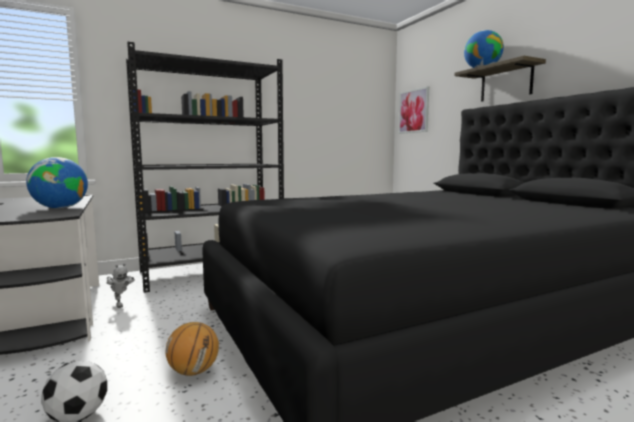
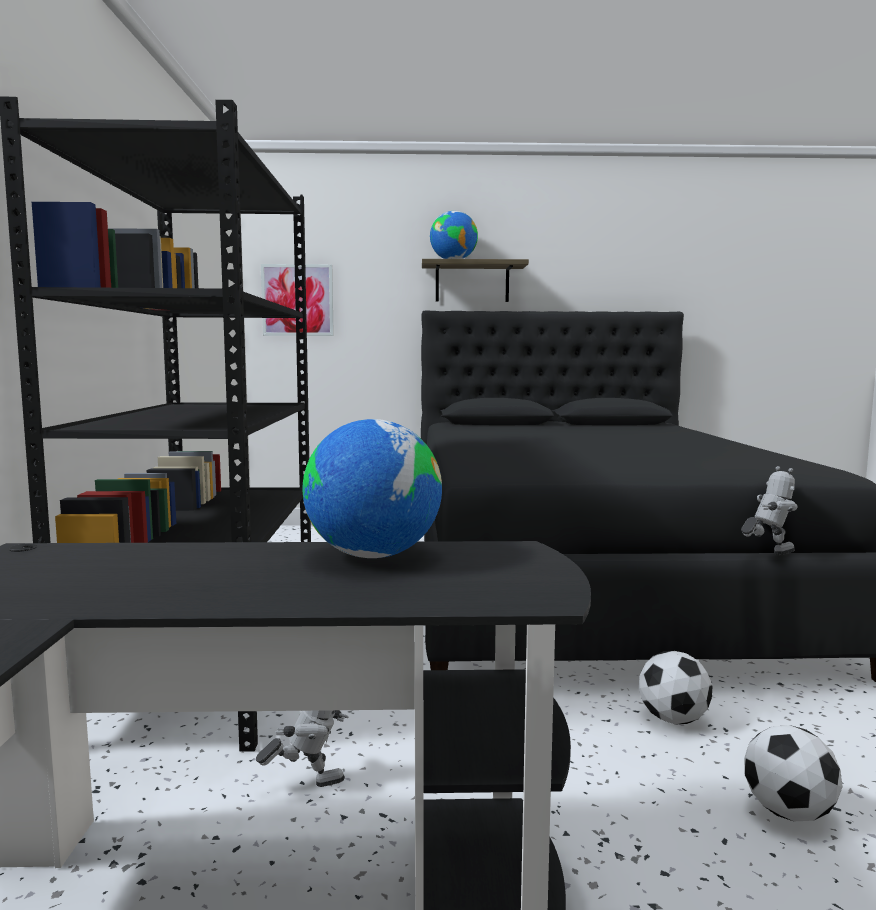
camera: 65 degrees left, 0 degrees up
basketball [166,322,219,376] -> football [639,651,712,725]
none -> toy robot [741,466,798,555]

